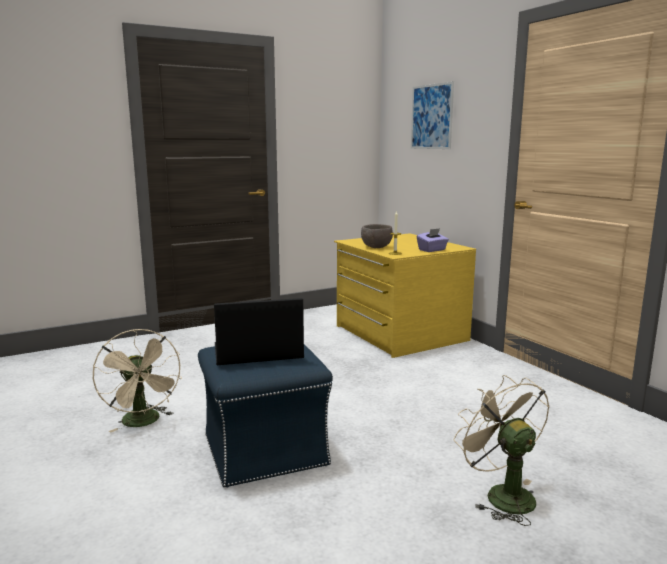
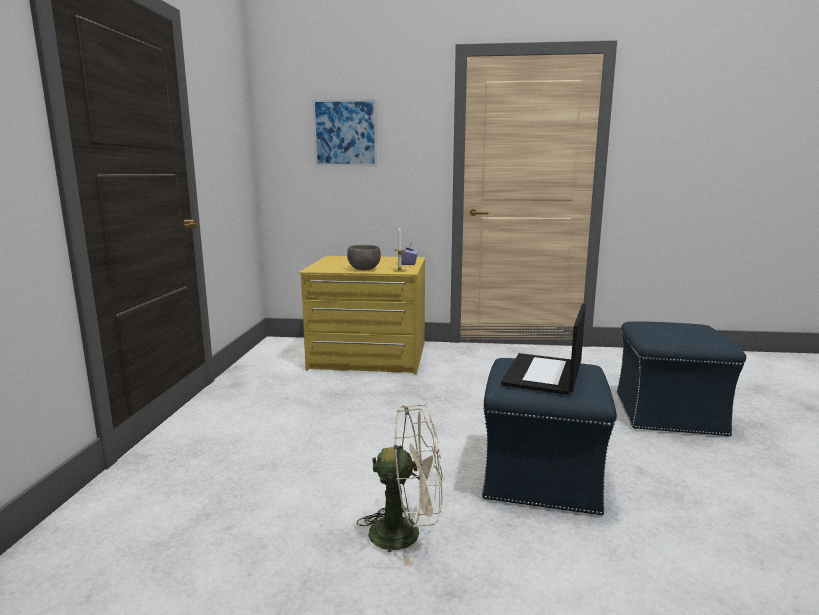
camera: 55 degrees left, 0 degrees up
beige fan [453,375,550,526] -> blue ottoman [616,321,746,437]

